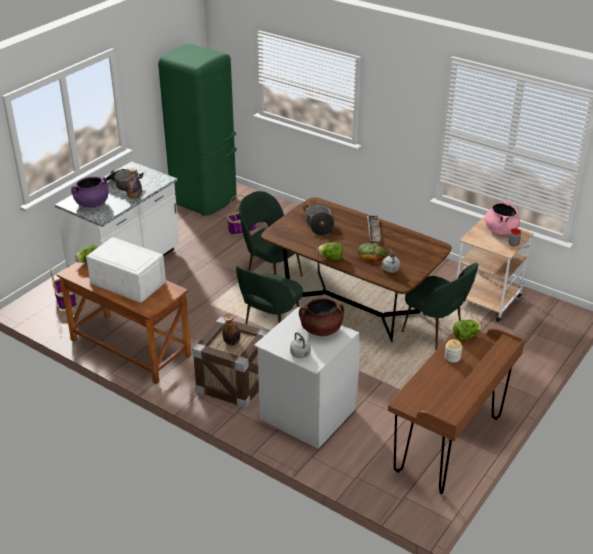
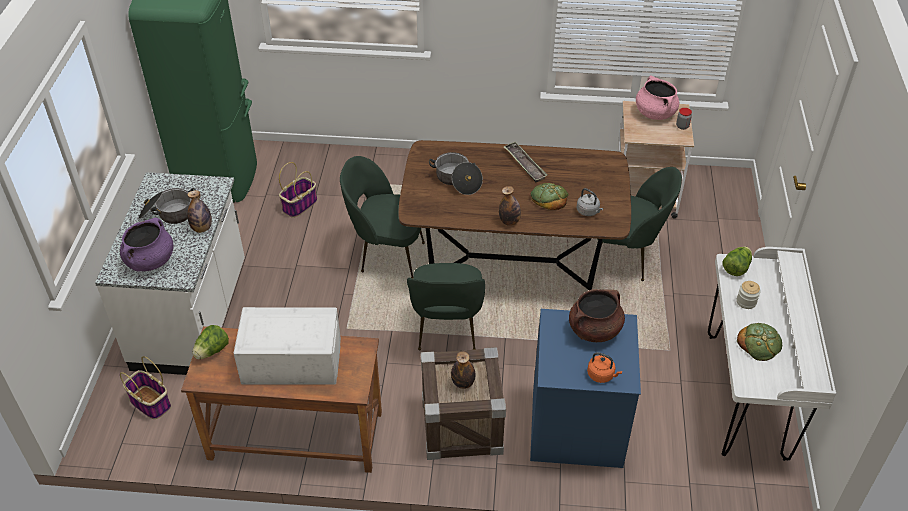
camera: 30 degrees left, 10 degrees up
white washing machine [254,307,359,449] -> blue washing machine [530,309,641,468]
grey kettle [290,332,311,358] -> orange kettle [587,352,622,383]
lettuce [317,242,343,260] -> bottle [499,186,521,226]
brown desk [388,328,525,494] -> white desk [708,247,836,461]
none -> bread [737,323,782,361]

